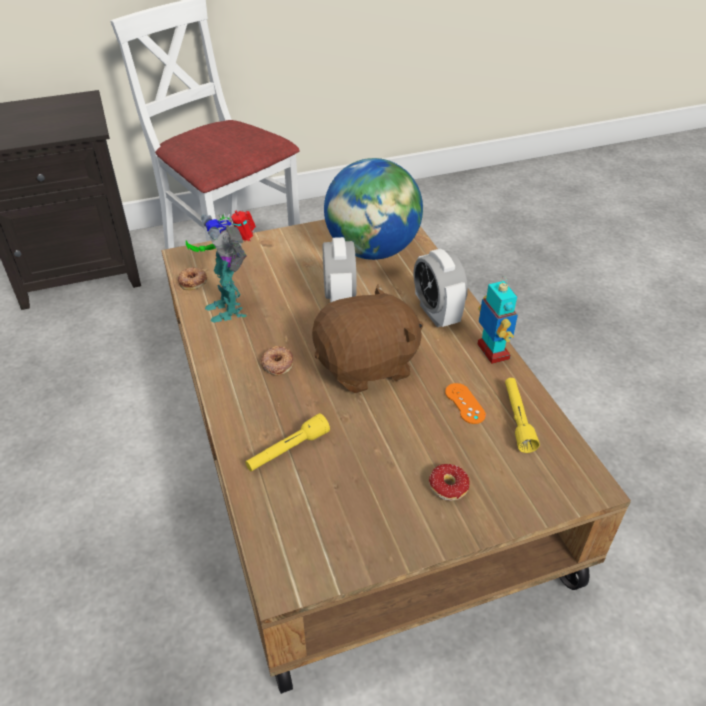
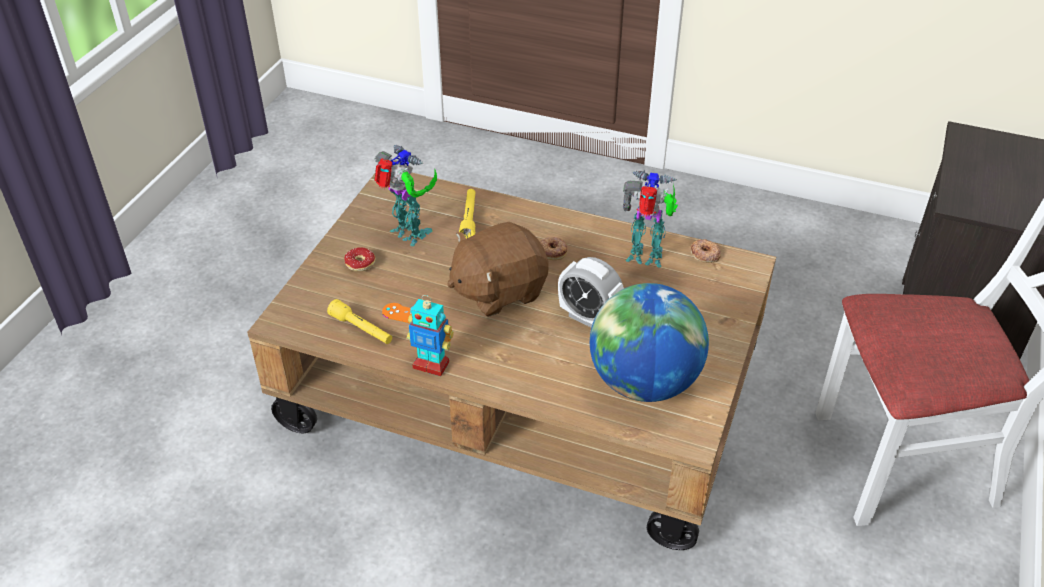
camera: 130 degrees right, 0 degrees up
brown plush toy [312,284,423,393] -> brown plush toy turned 45 degrees clockwise [447,222,549,317]
alarm clock [414,249,468,327] -> none
none -> toy robot [374,145,437,246]

